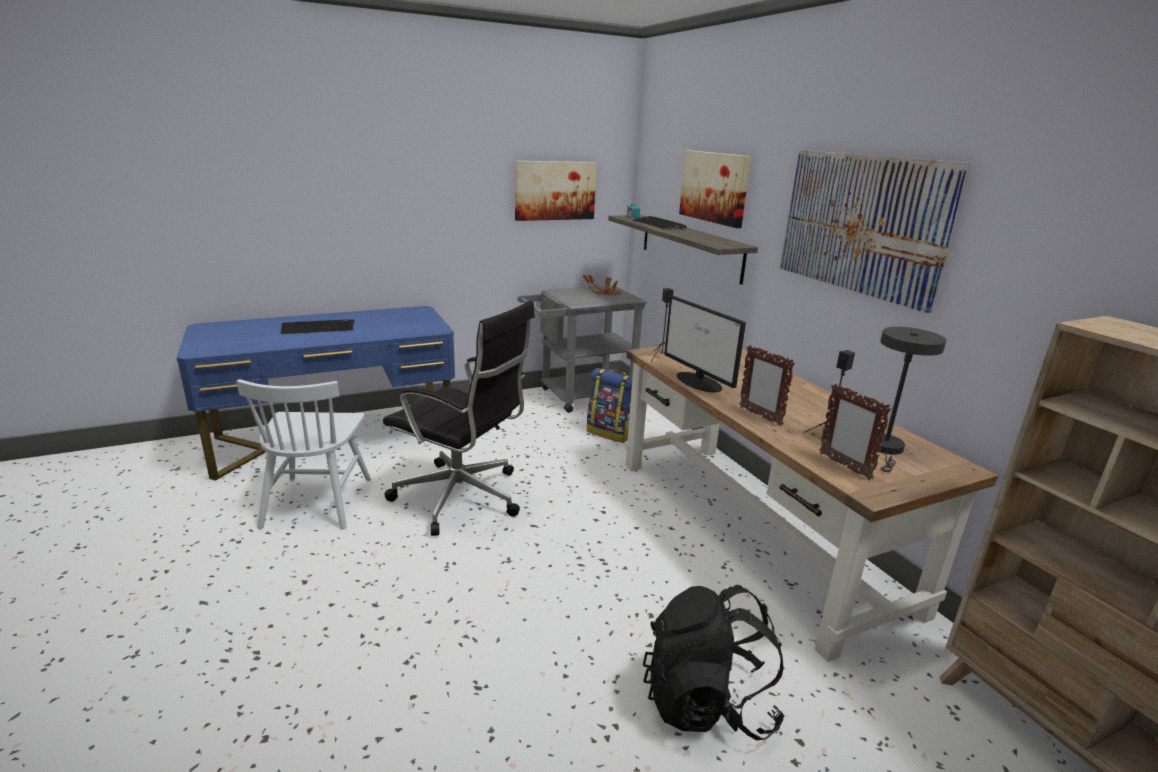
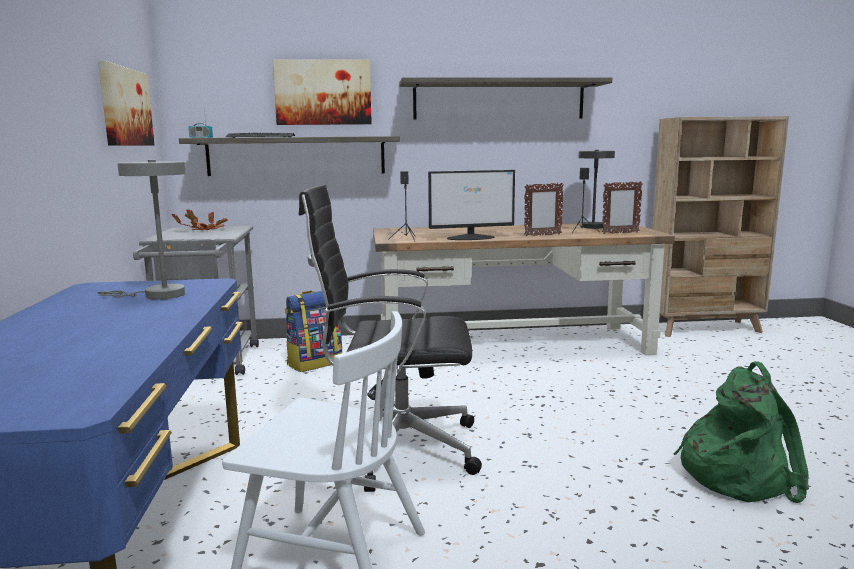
camera: 70 degrees left, 10 degrees down
keyboard [281,319,354,334] -> none
black office chair [383,300,535,536] -> black office chair turned 135 degrees counterclockwise [299,185,482,492]
black backpack [643,584,785,740] -> none
picture [780,150,971,313] -> shelf [399,77,612,120]
none -> grey table lamp [97,160,186,300]
none -> green backpack [673,362,809,503]

